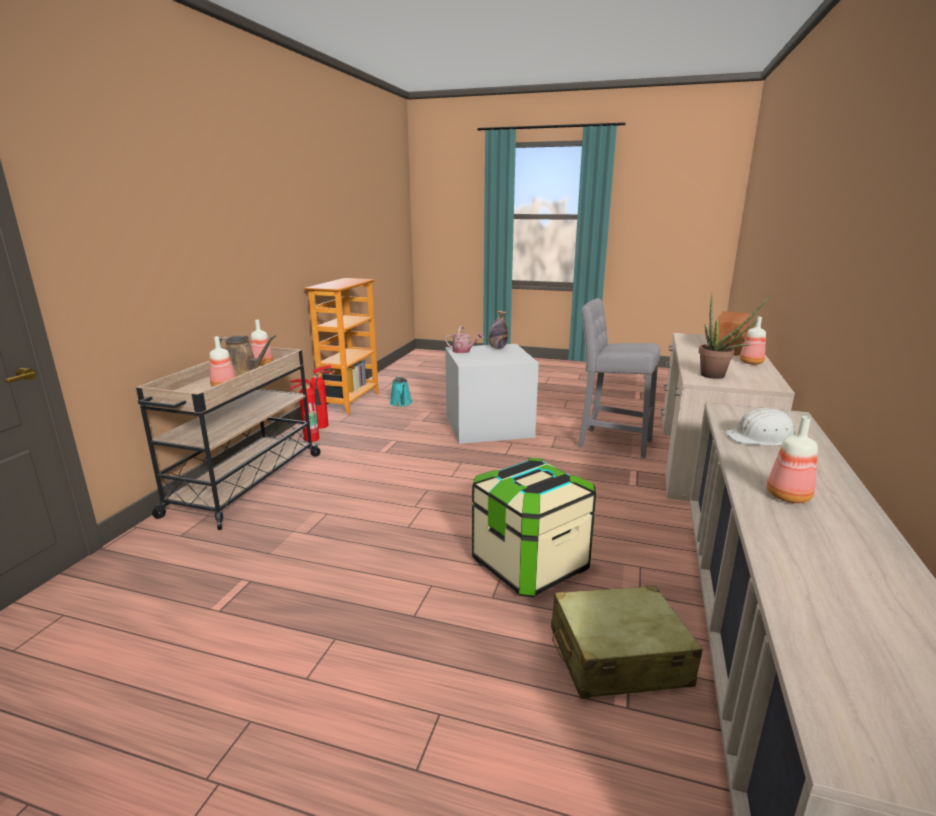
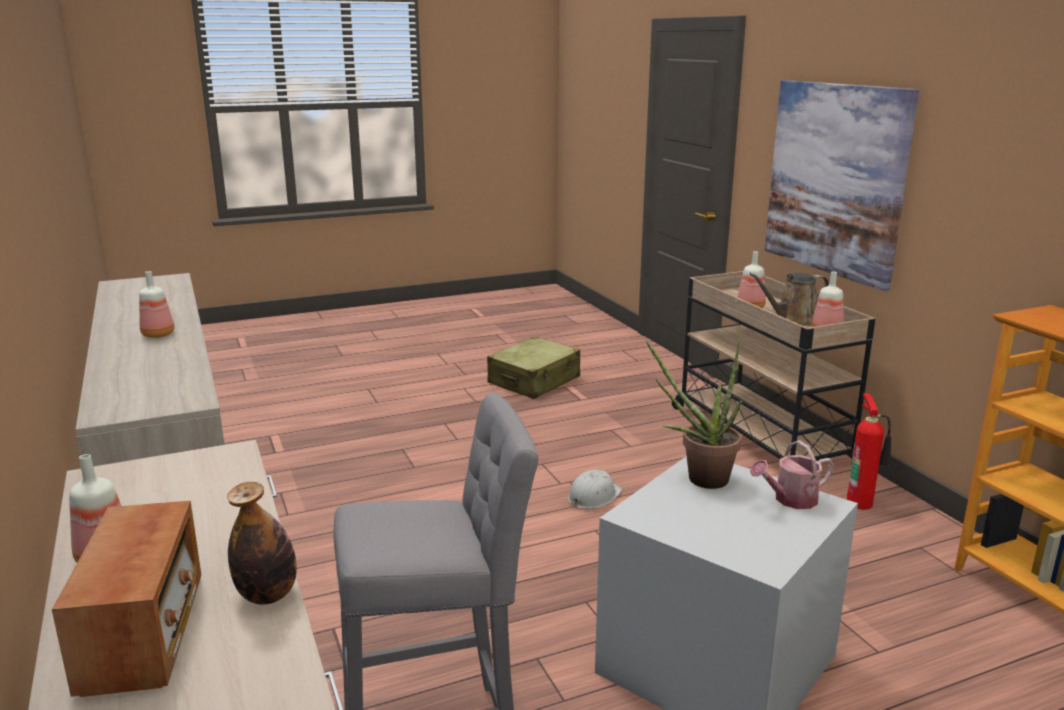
camera: 140 degrees right, 0 degrees up
fire extinguisher [310,365,333,429] -> none
turquoise watering can [390,376,412,406] -> none
storage box [472,458,596,597] -> none
bottle [489,311,508,349] -> bottle moved to [227,482,297,605]
beige suitcase [551,585,703,699] -> beige suitcase moved to [487,336,580,399]
potted plant [699,292,771,379] -> potted plant moved to [646,340,743,489]
white hard hat [725,408,795,446] -> white hard hat moved to [568,470,622,509]
none -> picture [765,80,919,291]

